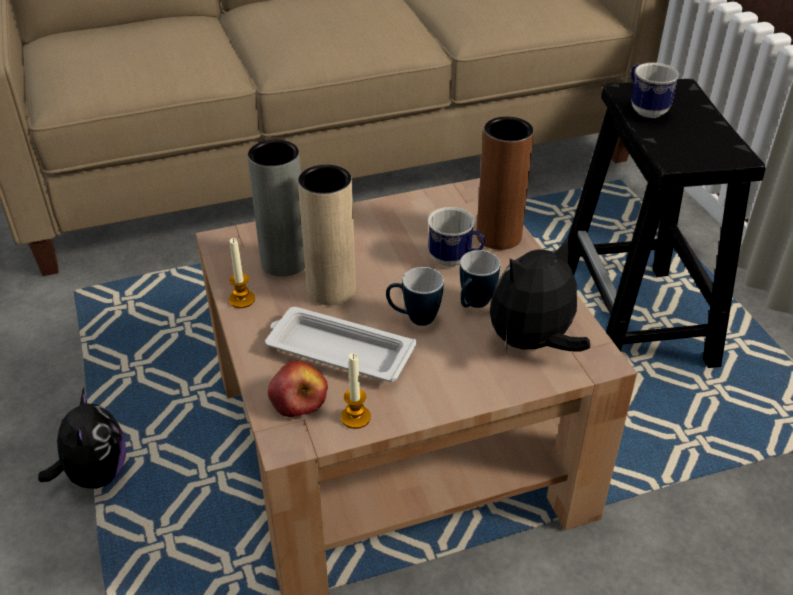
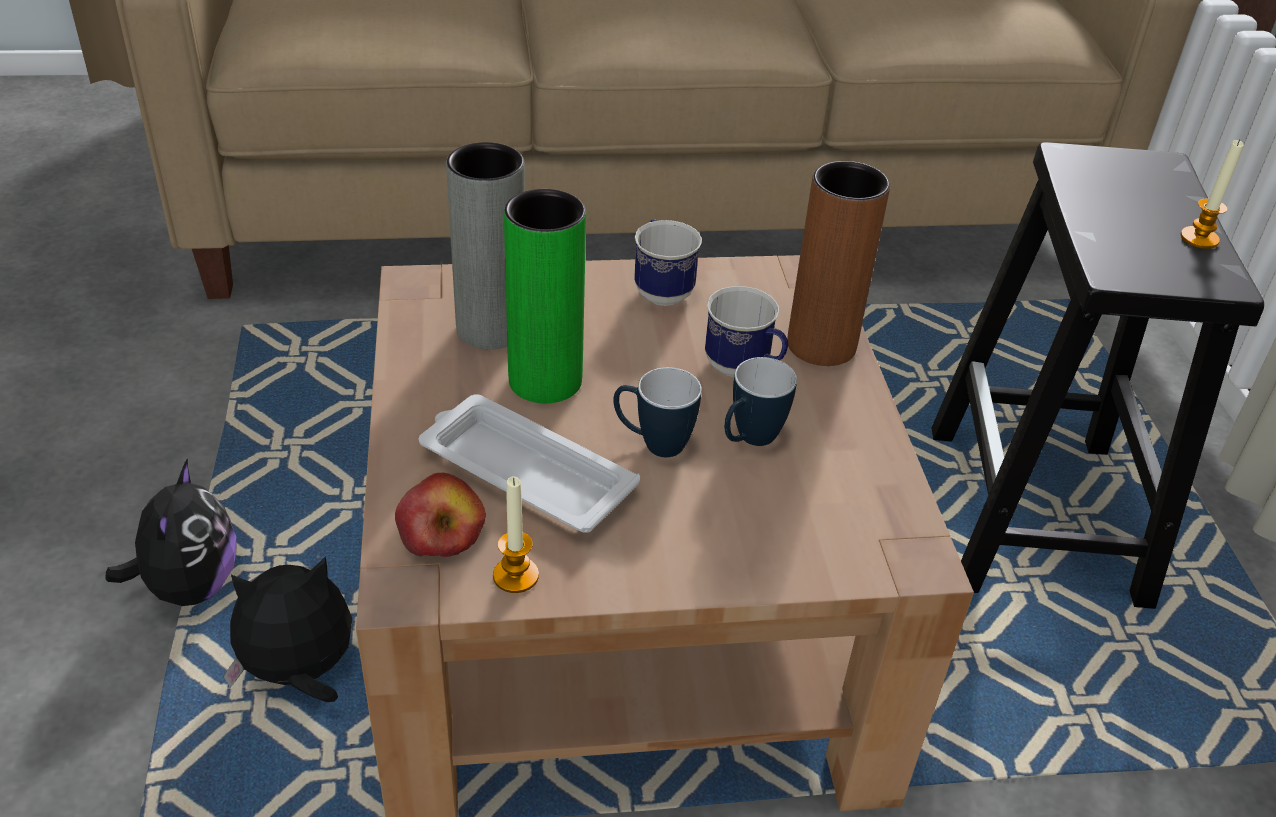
camera: 10 degrees right, 0 degrees up
candle [229,238,255,308] -> candle moved to [1180,139,1244,249]
beige vase [298,165,356,305] -> green vase [504,189,586,403]
plush toy [490,237,590,354] -> plush toy moved to [223,556,352,702]
mug [631,63,680,118] -> mug moved to [634,219,702,306]

